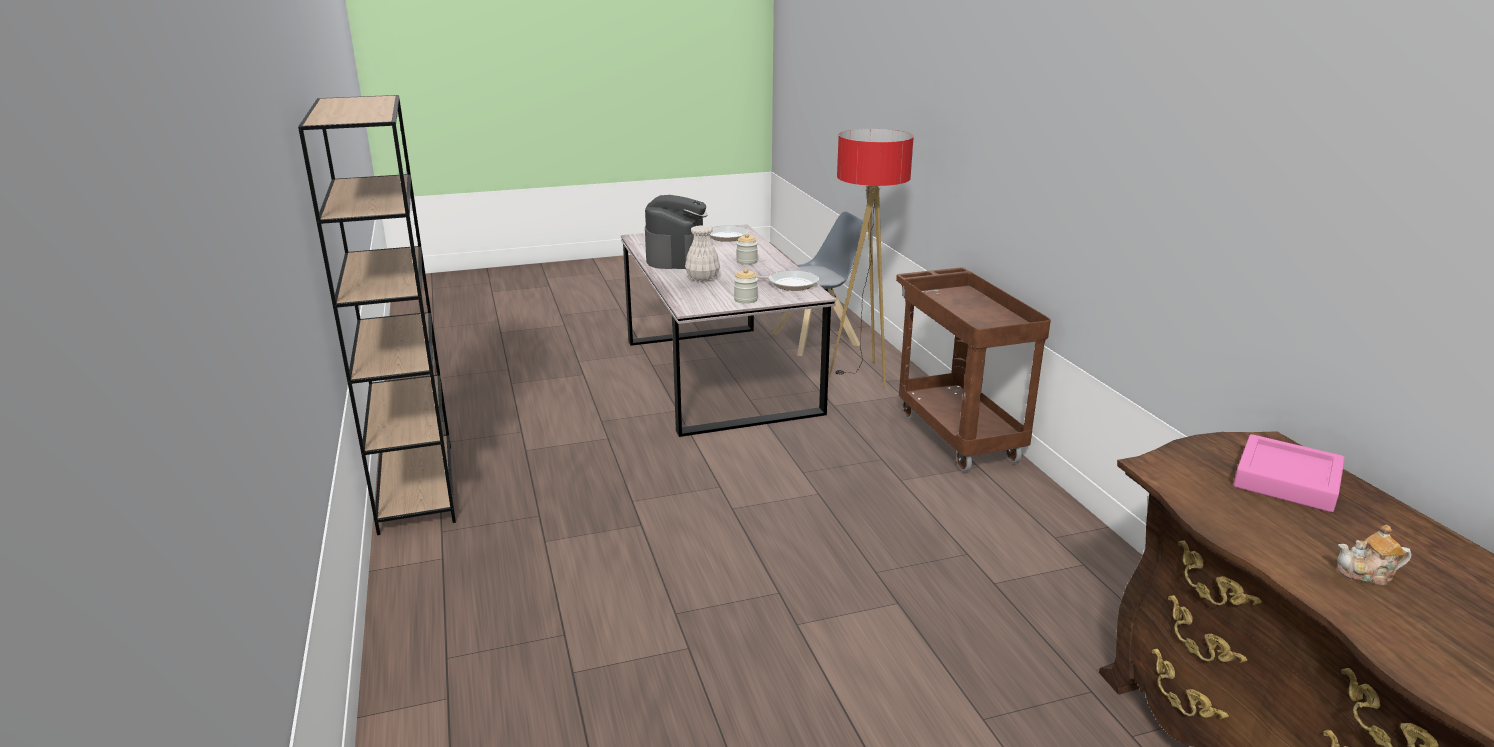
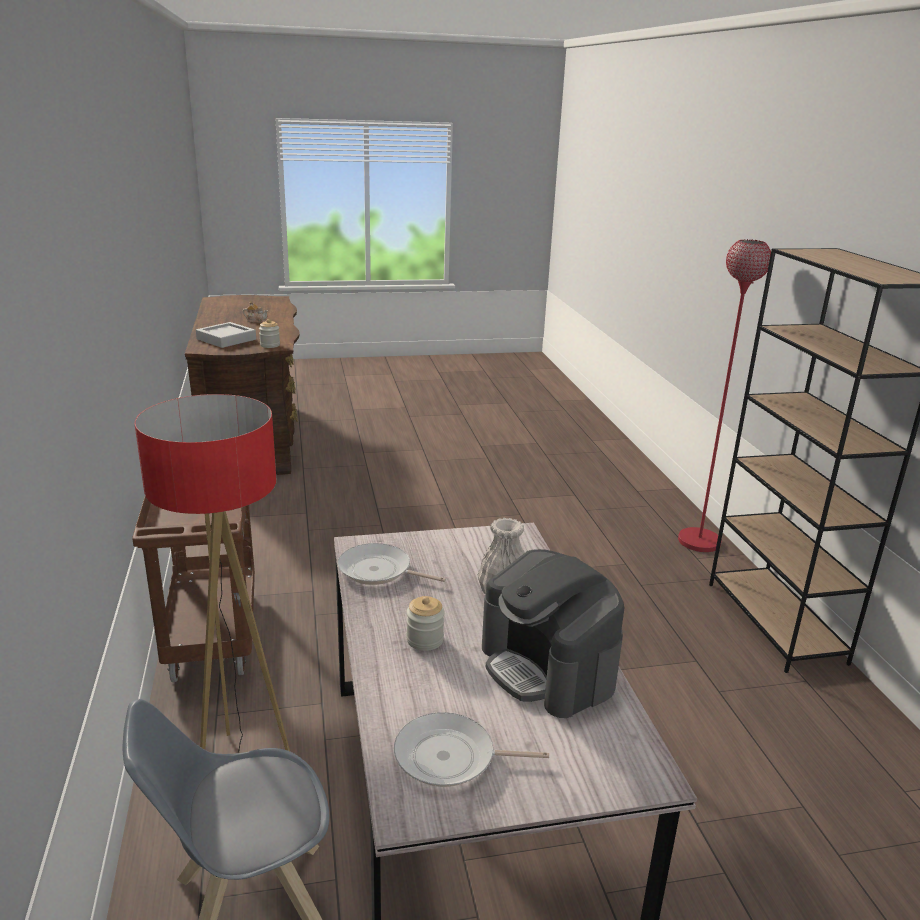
camera: 175 degrees left, 0 degrees up
coffee machine [645,195,708,269] -> coffee machine turned 45 degrees counterclockwise [482,549,624,718]
jar [734,269,758,304] -> jar moved to [259,319,280,348]
pink tray [1233,434,1345,512] -> grey tray [196,322,256,348]
none -> red floor lamp [678,239,771,552]

